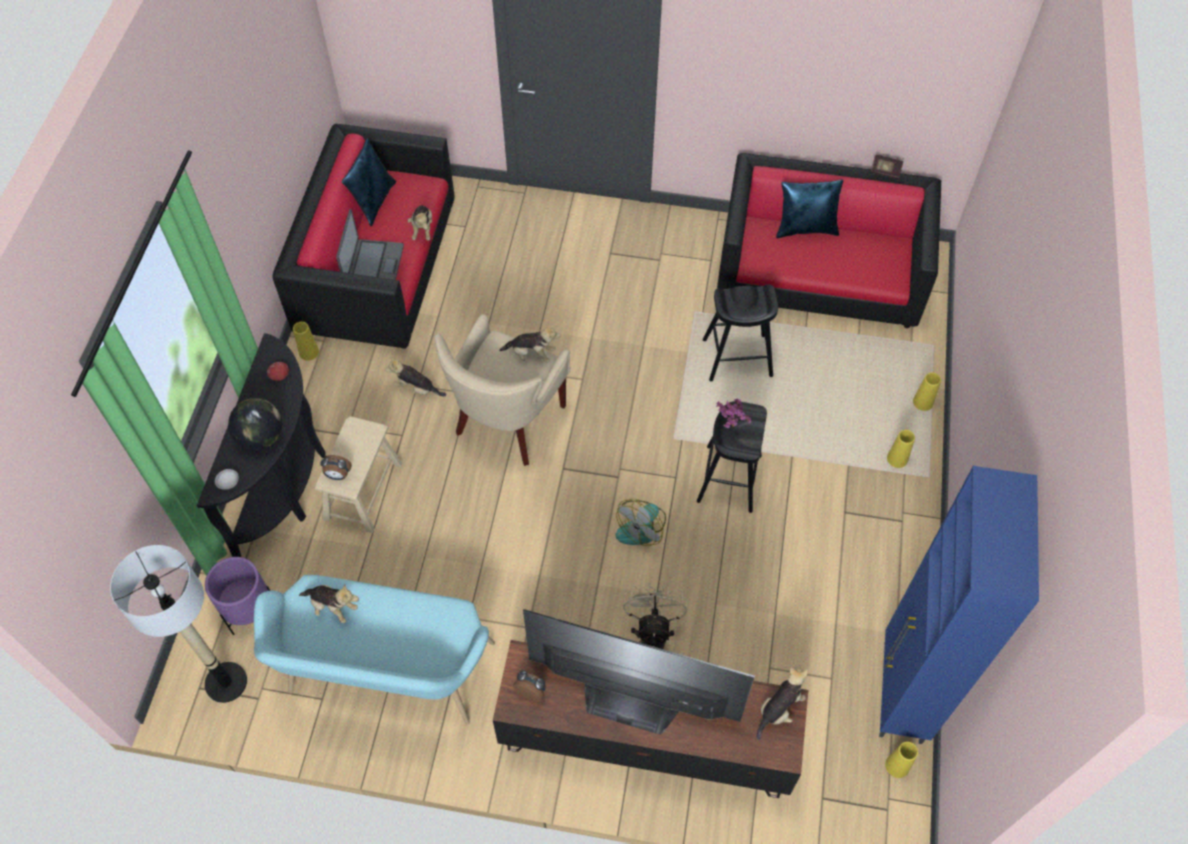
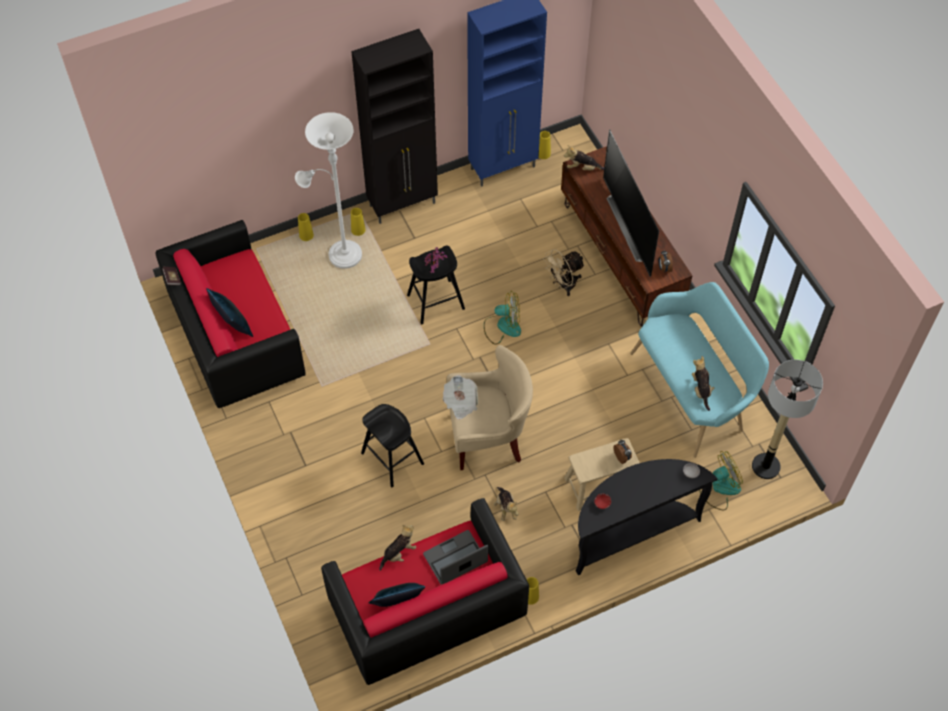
camera: 125 degrees left, 0 degrees up
purple planter [205,557,270,635] -> fan [699,451,743,510]
globe [228,398,282,450] -> none
plush toy [499,322,561,363] -> newspaper [443,375,478,420]
black stool [703,285,778,381] -> black stool moved to [361,404,424,487]
none -> white floor lamp [295,112,362,269]
none -> black cabinet [351,29,438,224]

